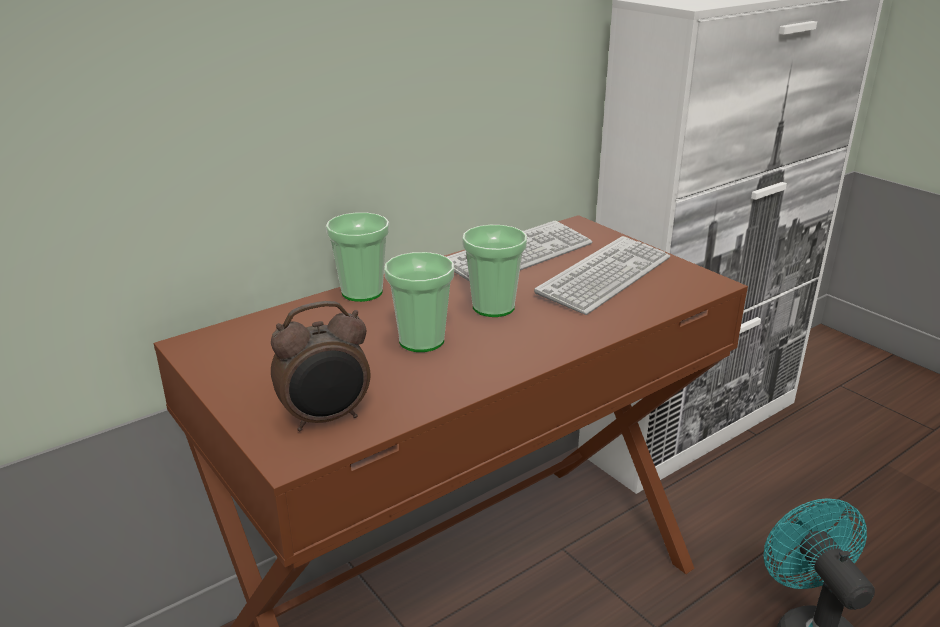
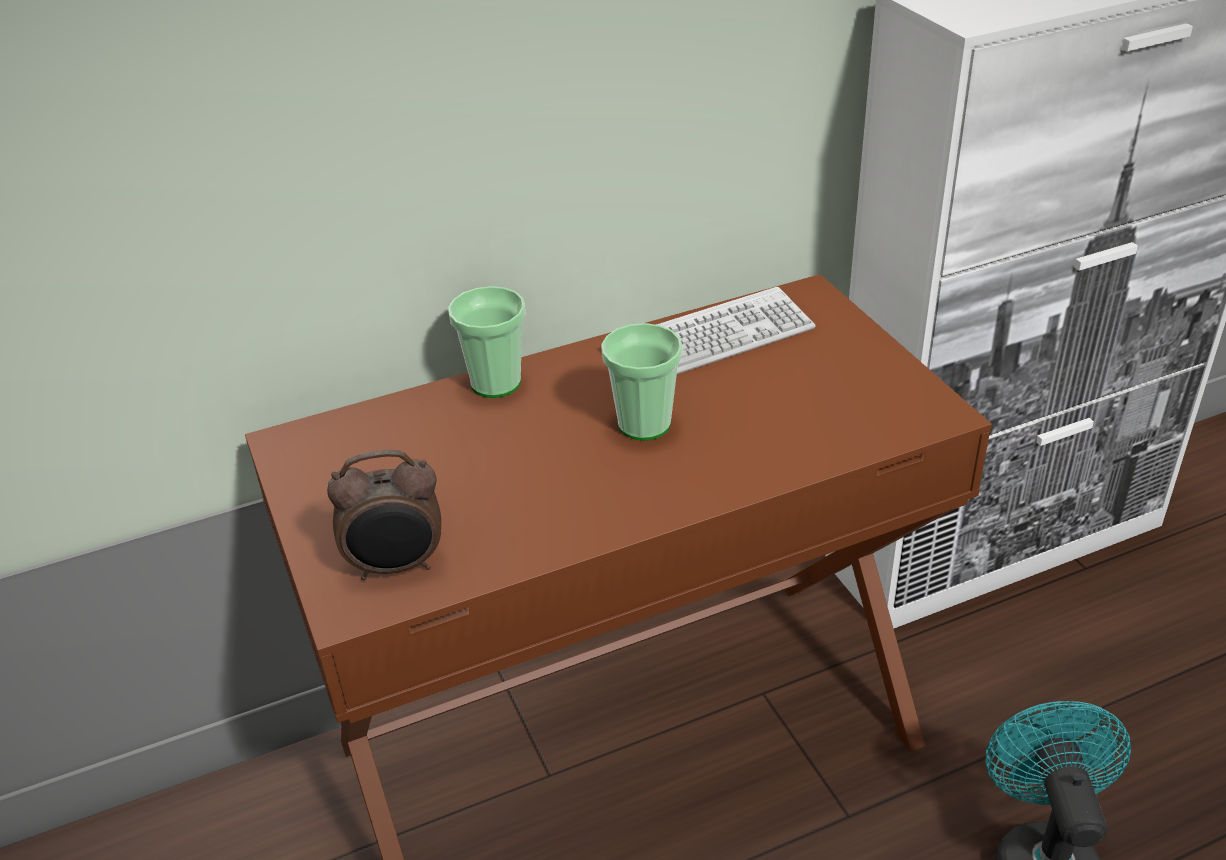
camera: 15 degrees right, 10 degrees up
cup [384,252,454,352] -> none
keyboard [534,236,670,315] -> none

